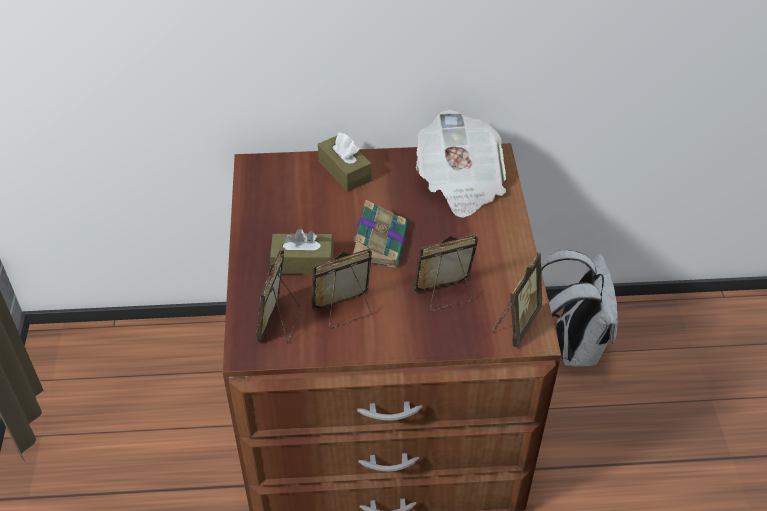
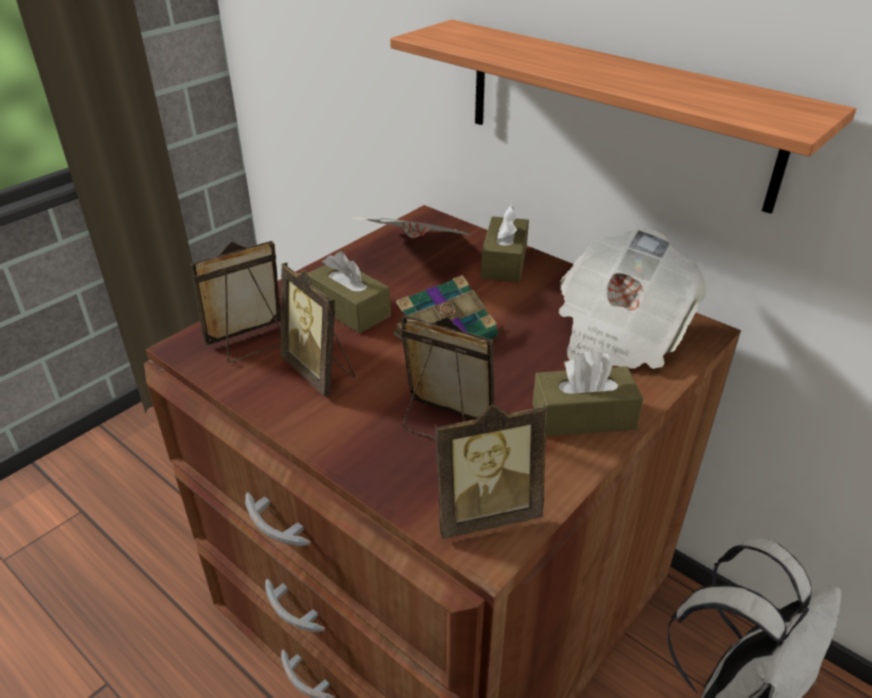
camera: 45 degrees right, 10 degrees down
picture frame [312,248,372,328] -> picture frame turned 150 degrees counterclockwise [281,263,355,396]
none -> newspaper [349,216,473,238]
none -> shelf [390,19,856,214]
none -> brown tissue box [532,350,643,437]

